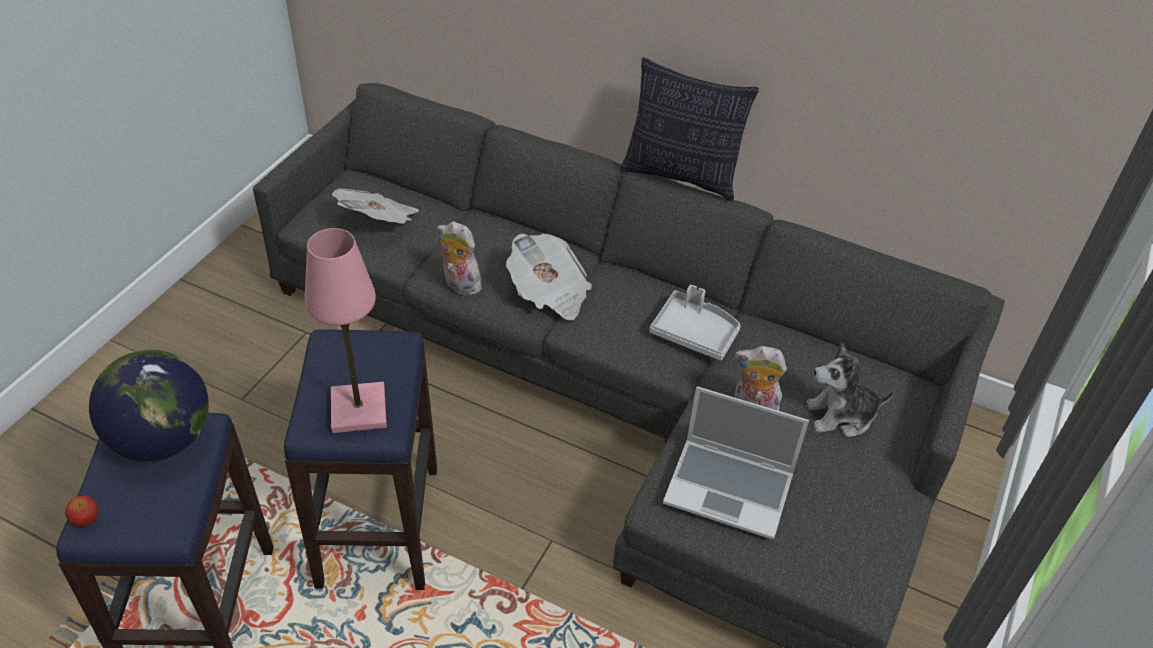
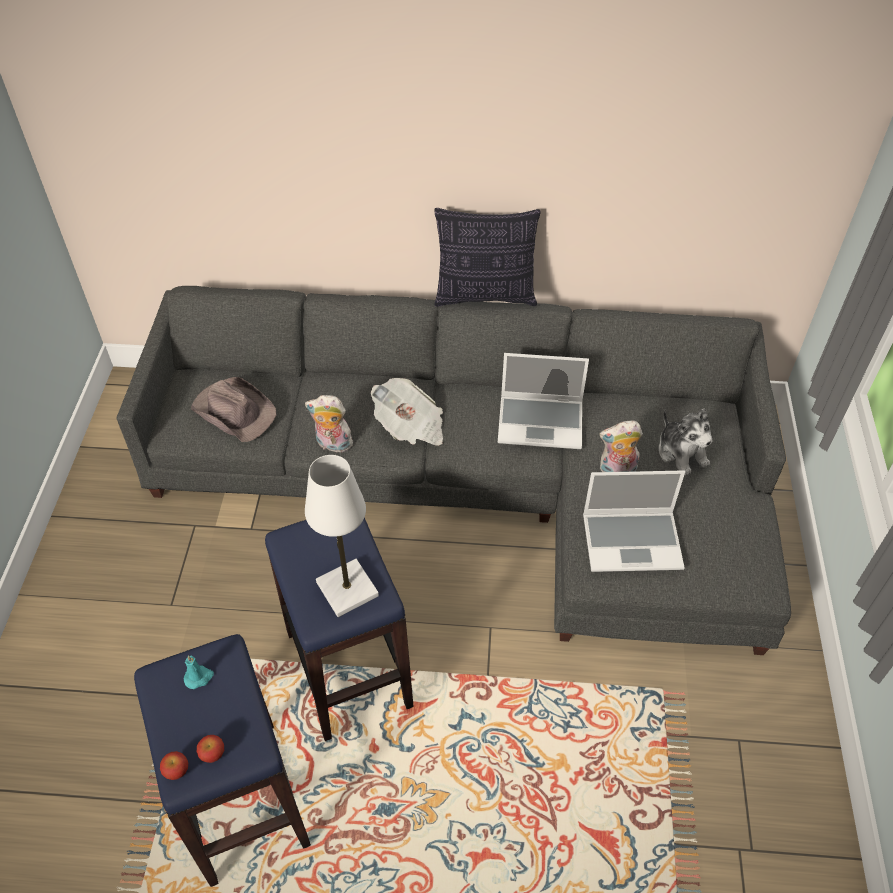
camera: 20 degrees left, 5 degrees up
globe [89,349,209,461] -> turquoise candle [183,655,214,689]
pink table lamp [305,228,387,433] -> white table lamp [305,455,379,617]
newspaper [332,188,419,224] -> brown hat [191,377,276,442]
grey tray [649,285,741,360] -> laptop [498,353,589,449]
plush toy [806,342,895,437] -> plush toy turned 90 degrees counterclockwise [658,408,713,476]
none -> apple [197,735,224,763]

